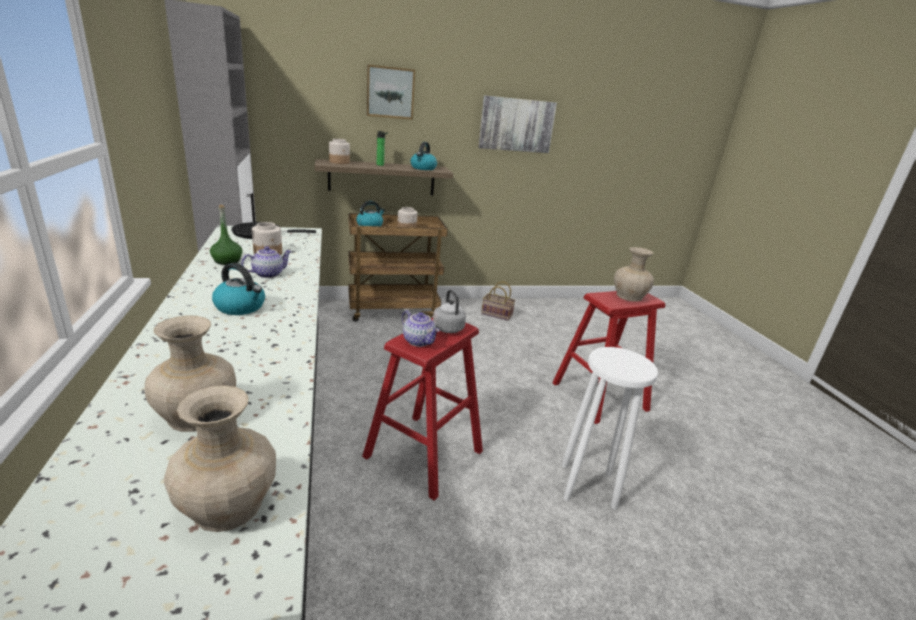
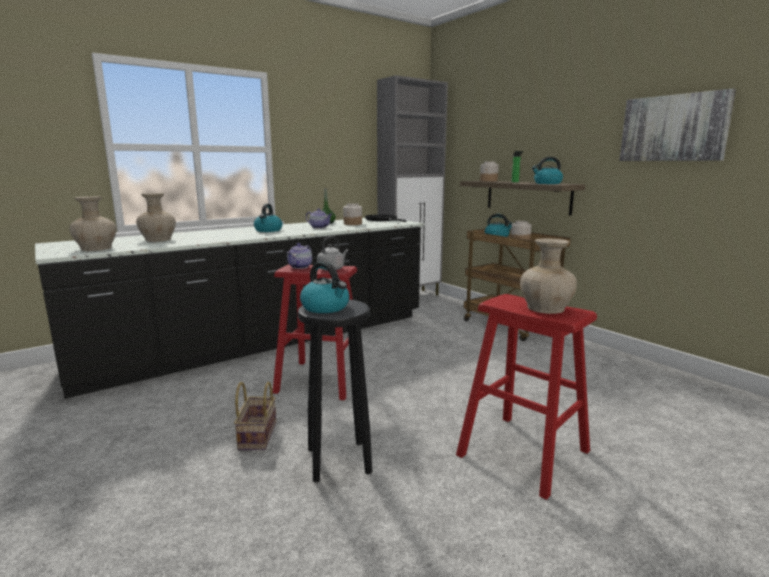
camera: 70 degrees right, 10 degrees down
picture [367,65,415,120] -> none
basket [481,281,516,321] -> basket moved to [234,382,276,450]
white stool [562,347,658,510] -> black stool [298,299,372,482]
none -> kettle [300,261,349,313]

